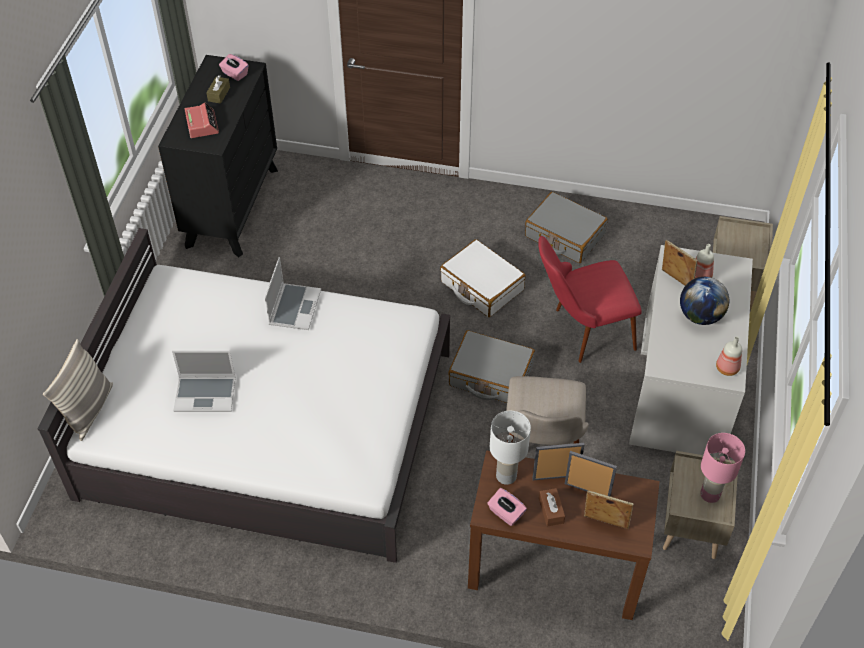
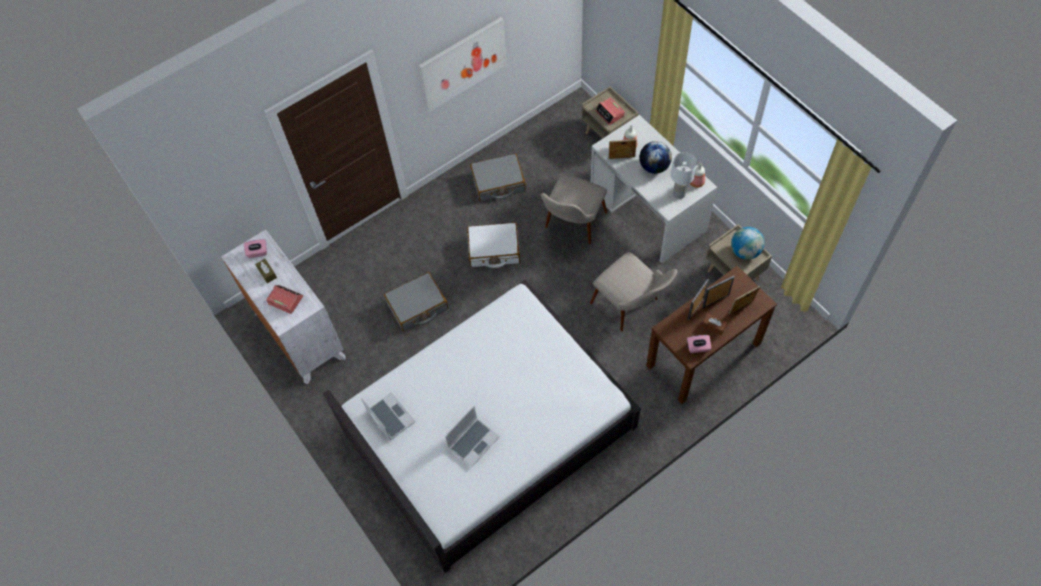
camera: 45 degrees left, 10 degrees up
pillow [43,339,113,441] -> none
black dresser [158,55,278,257] -> white dresser [221,229,345,384]
laptop [265,257,321,330] -> laptop moved to [361,392,416,441]
grey suitcase [448,330,535,403] -> grey suitcase moved to [384,272,448,331]
white table lamp [490,411,531,485] -> white table lamp moved to [671,152,697,199]
red chair [538,236,642,363] -> beige chair [541,174,607,244]
pink table lamp [700,433,745,503] -> globe [731,227,765,260]
none -> picture [419,17,507,112]
none -> alarm clock [595,97,625,125]

